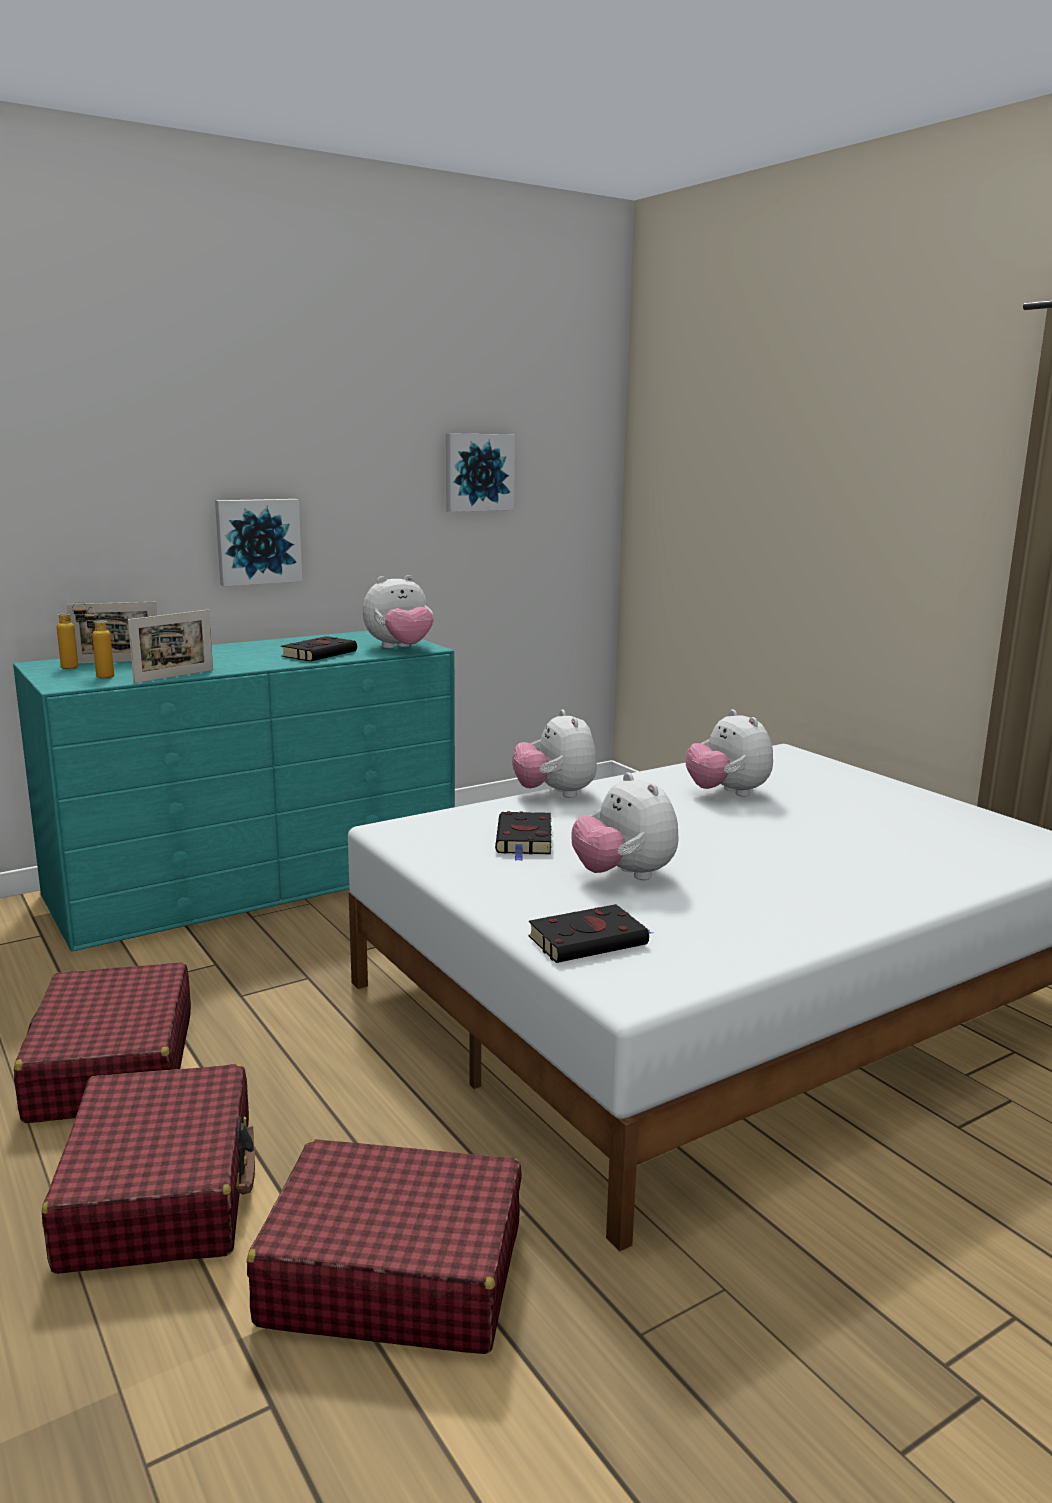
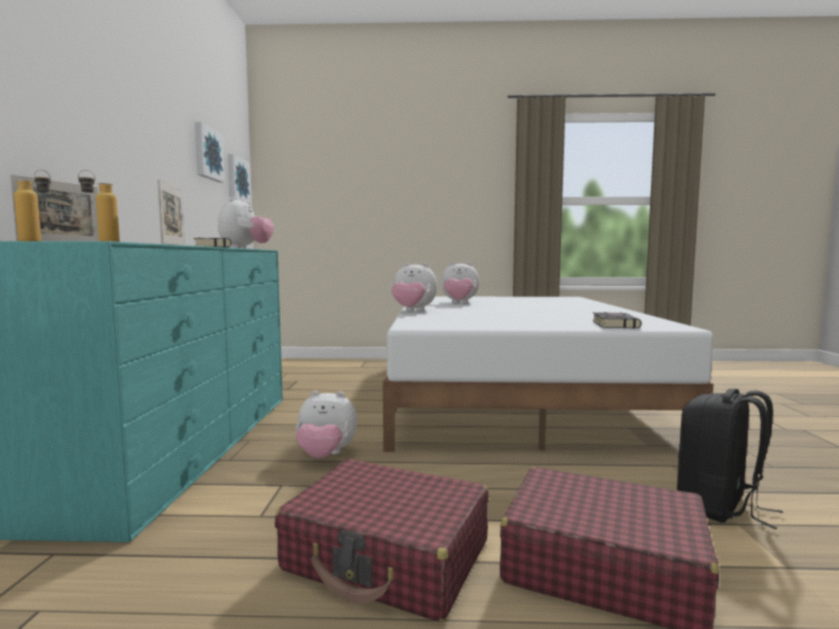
camera: 55 degrees left, 10 degrees down
picture [215,499,302,586] -> picture moved to [228,154,251,204]
red suitcase [247,1139,522,1354] -> black backpack [677,389,783,529]
black book [495,811,552,861] -> none
plush toy [571,772,679,880] -> plush toy moved to [296,391,358,458]

